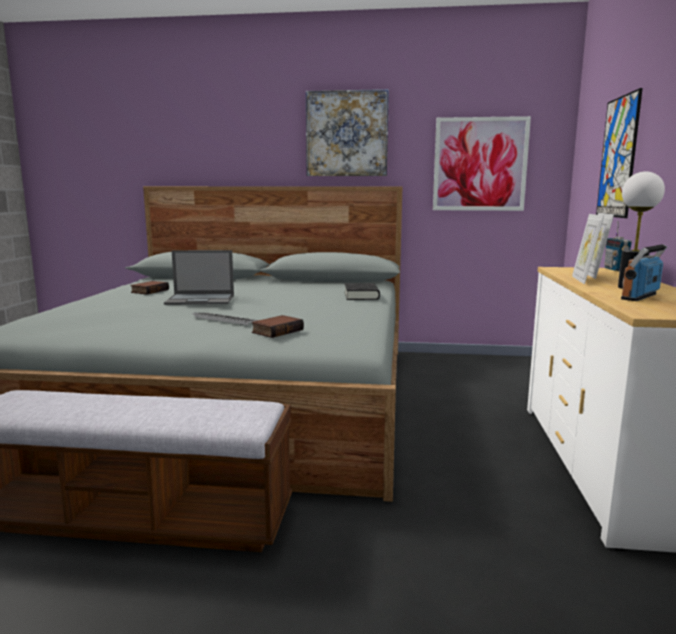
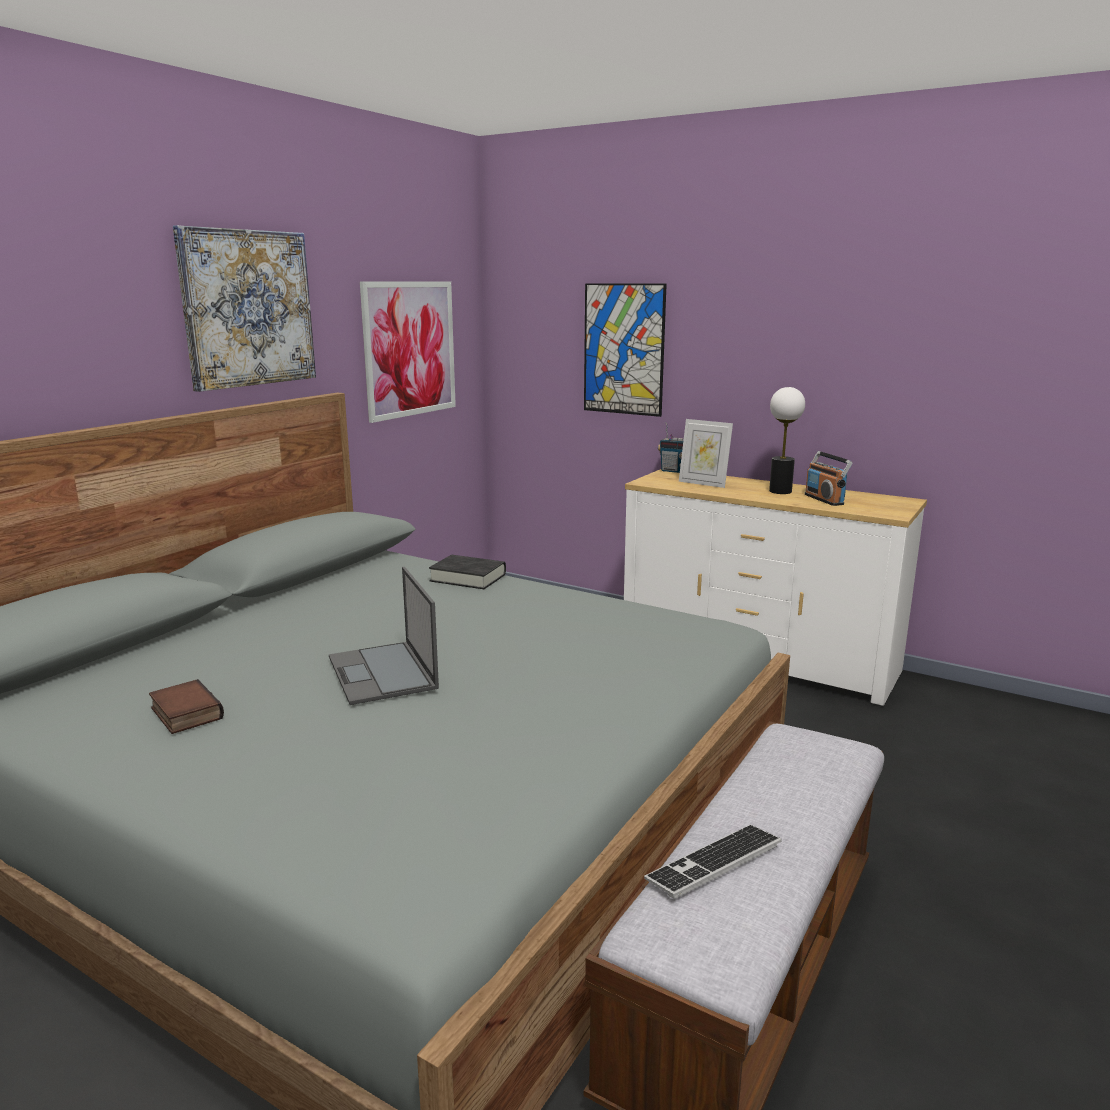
camera: 65 degrees left, 5 degrees up
laptop [164,250,234,305] -> laptop turned 135 degrees clockwise [329,567,439,705]
keyboard [193,313,258,325] -> keyboard moved to [644,825,782,899]
book [251,315,304,338] -> none
picture frame [572,214,604,284] -> none

